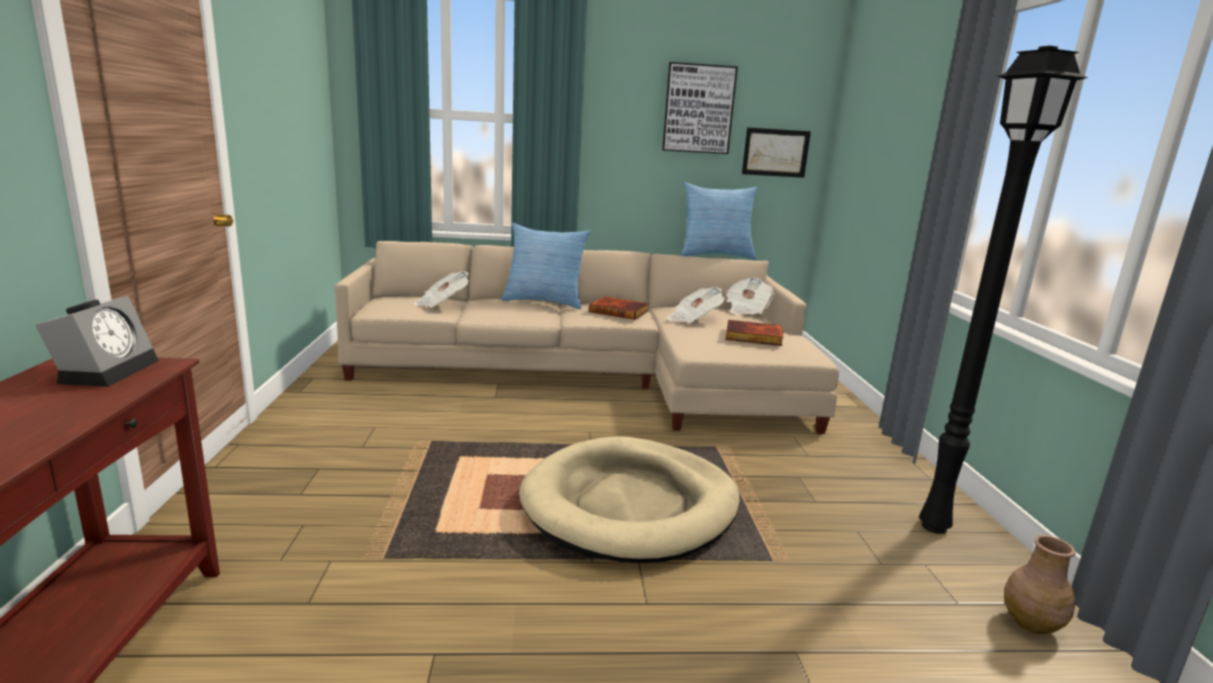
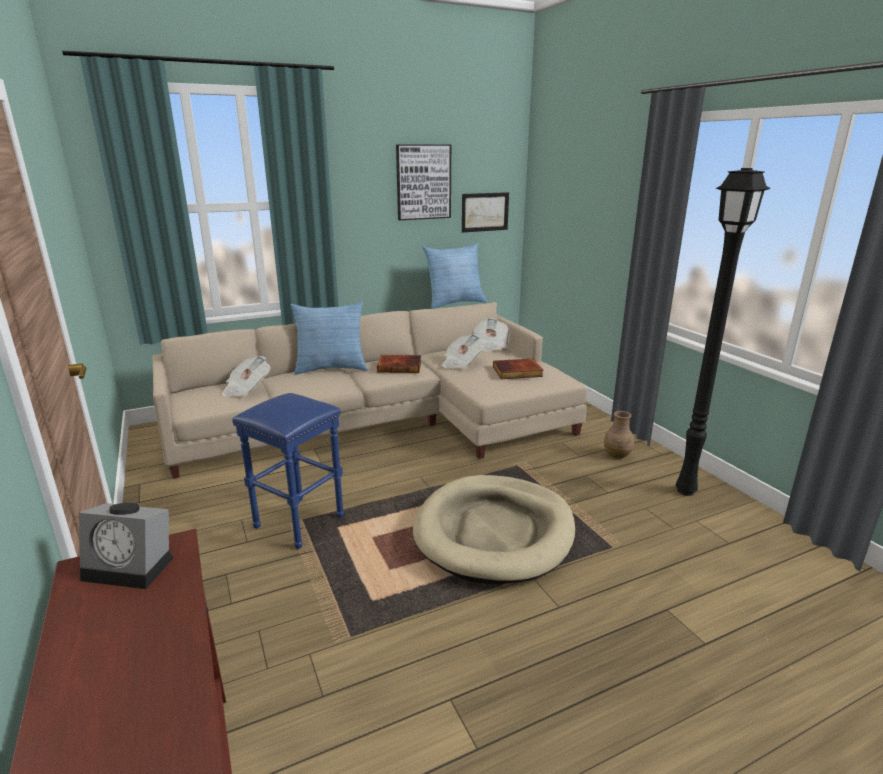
camera: 20 degrees left, 5 degrees up
alarm clock [35,296,159,387] -> alarm clock turned 120 degrees clockwise [79,503,173,589]
brown vase [1004,535,1076,634] -> brown vase moved to [604,411,634,459]
none -> blue stool [232,393,344,549]

